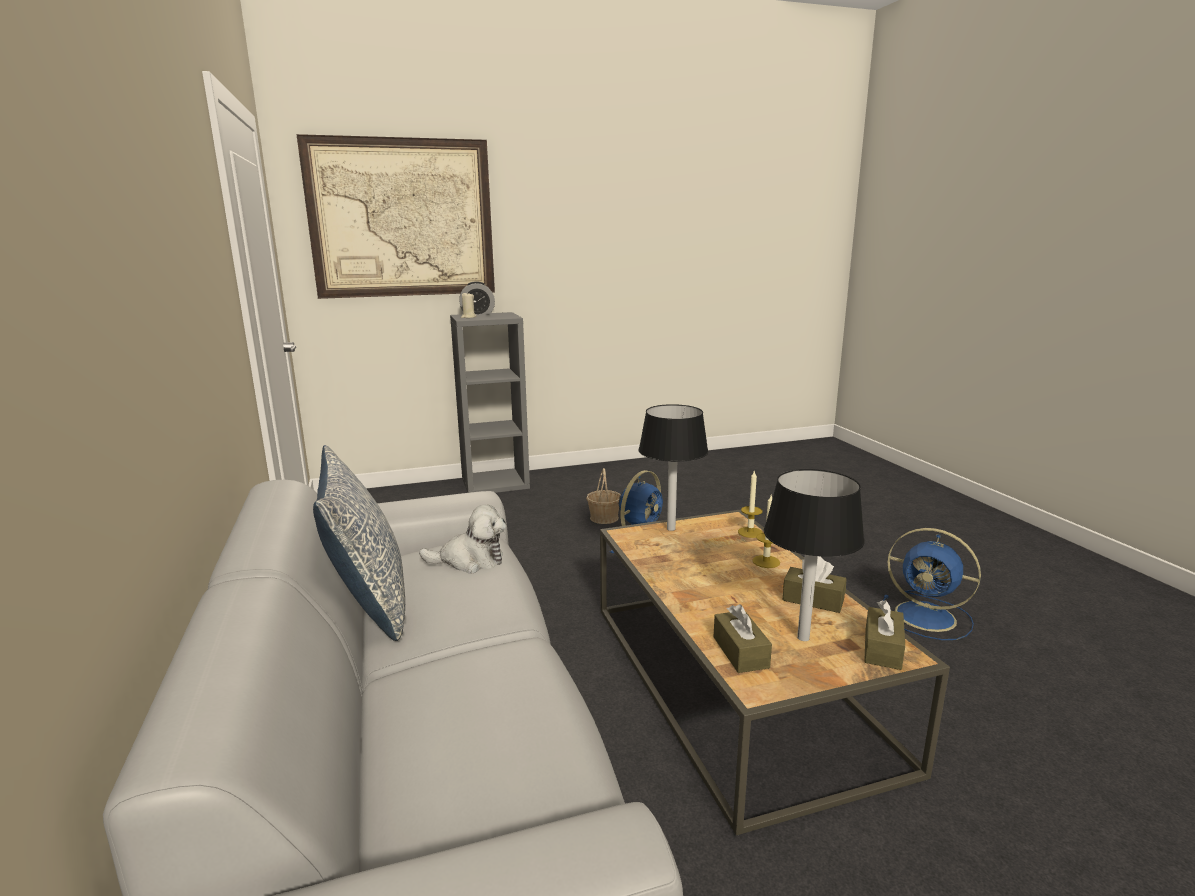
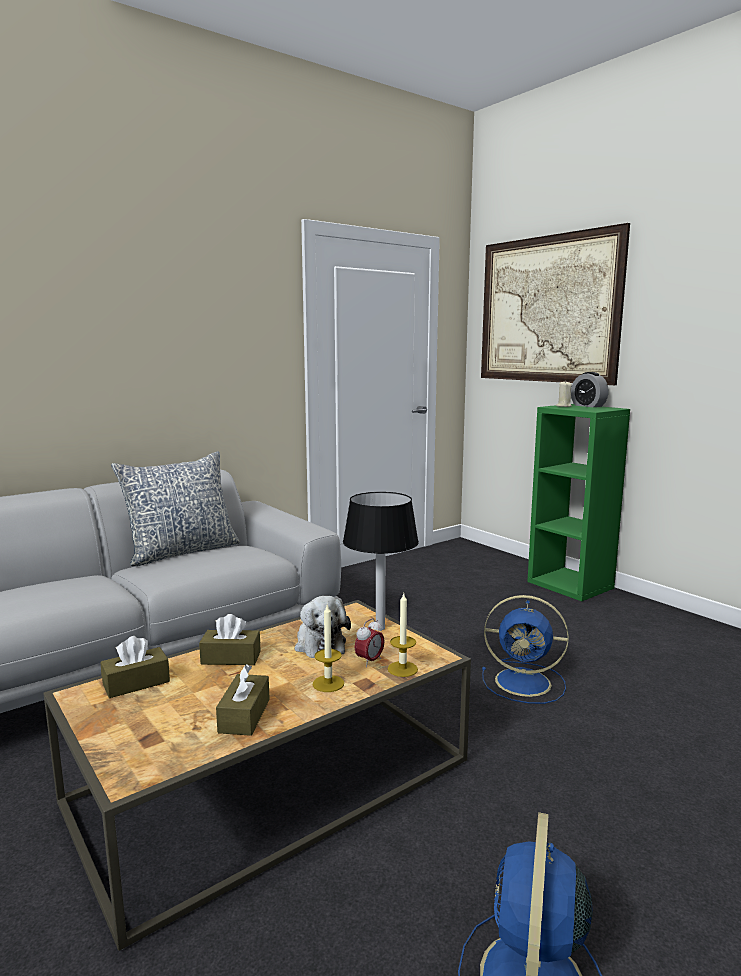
camera: 70 degrees right, 5 degrees down
plush toy [419,505,506,574] -> plush toy moved to [295,596,351,658]
grey bookcase [450,312,530,493] -> green bookcase [527,404,630,601]
basket [586,468,621,524] -> none
black table lamp [764,469,865,641] -> none
brown tissue box [864,600,905,670] -> brown tissue box moved to [199,614,261,665]
none -> alarm clock [355,618,385,667]

